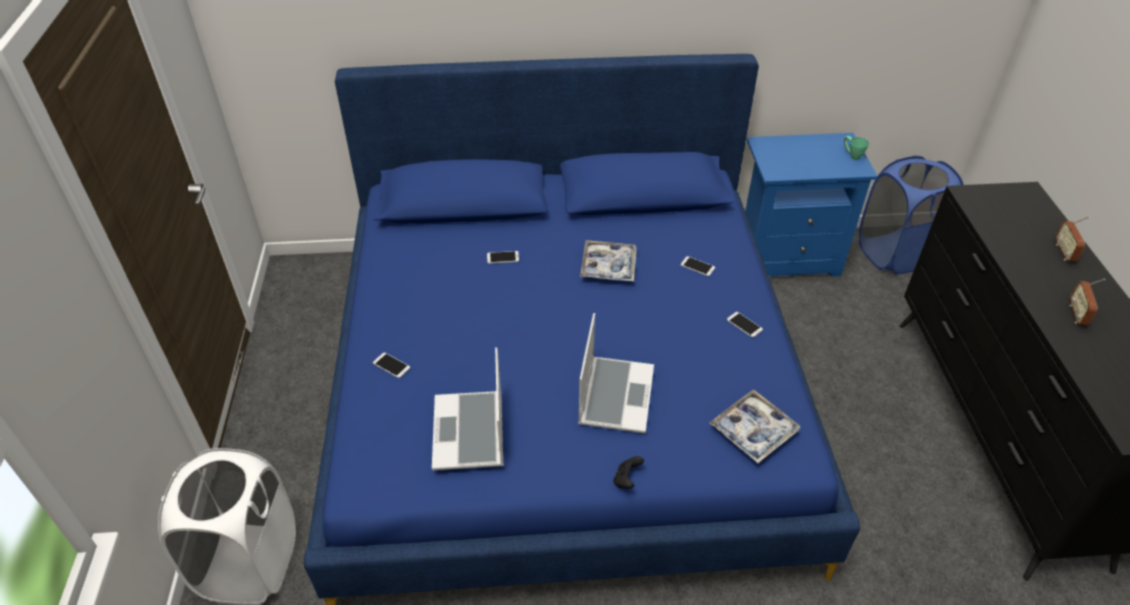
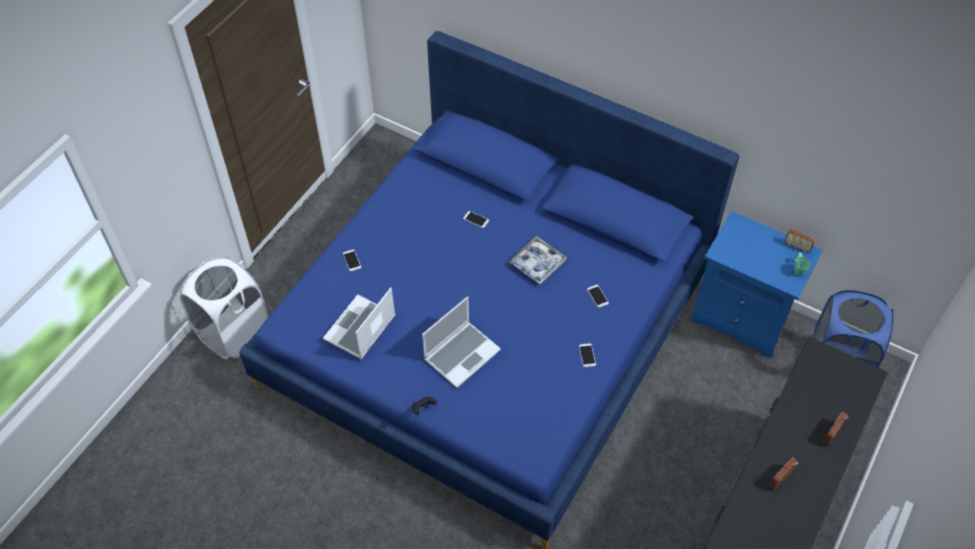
camera: 35 degrees right, 10 degrees up
tray [709,389,800,463] -> none
none -> radio [785,224,815,253]

